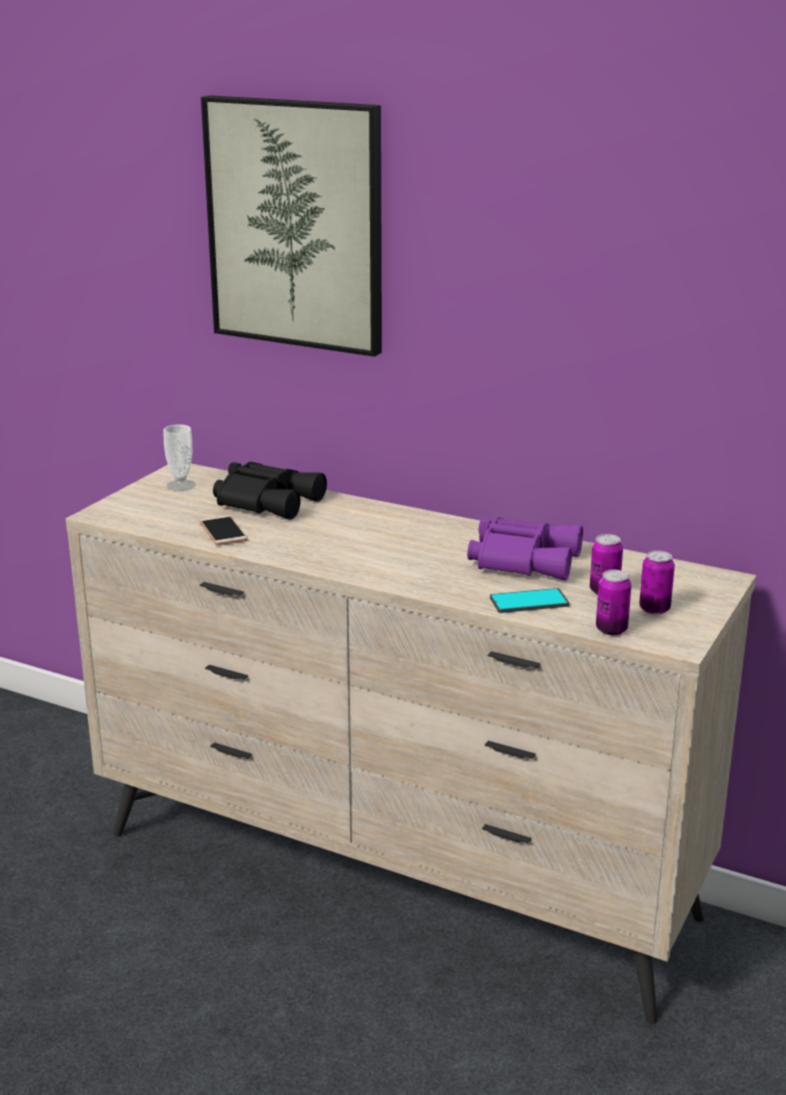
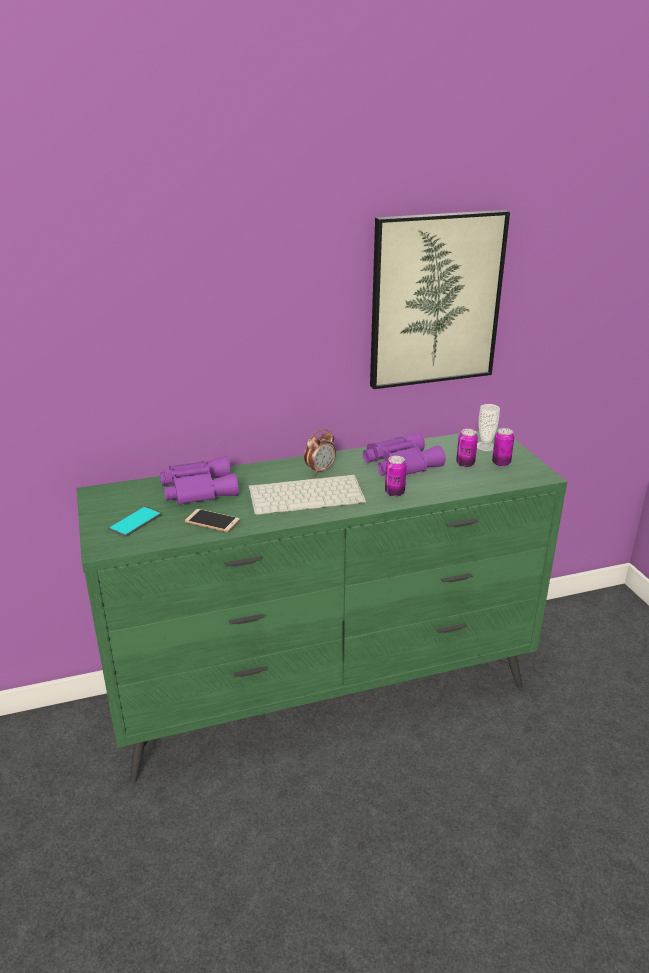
camera: 45 degrees left, 5 degrees up
beige dresser [66,464,756,1024] -> green dresser [77,428,567,783]
cup [163,424,196,491] -> cup moved to [477,404,500,451]
picture [201,95,382,357] -> picture moved to [370,210,510,389]
black binoculars [213,462,327,520] -> purple binoculars [160,456,239,505]
phone [490,588,569,613] -> phone moved to [108,506,162,537]
can [596,570,631,635] -> can moved to [385,456,406,497]
none -> keyboard [248,475,366,515]
none -> alarm clock [304,429,336,475]

